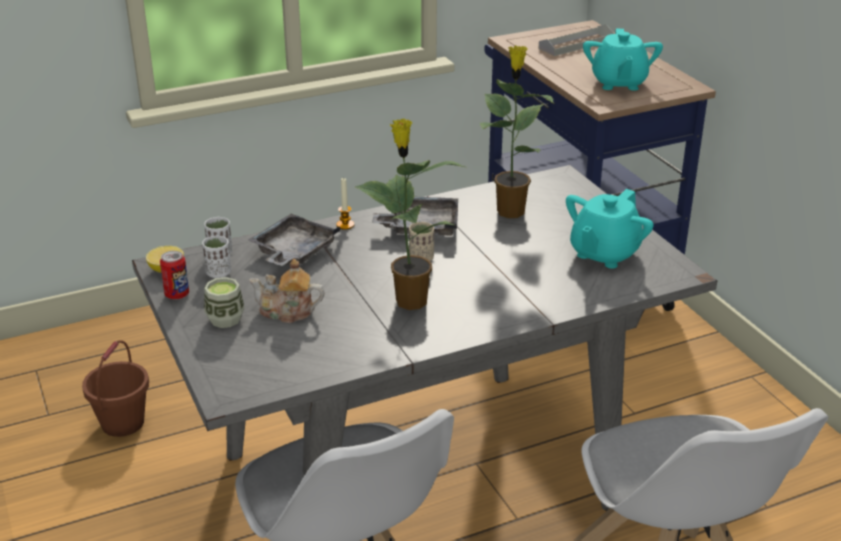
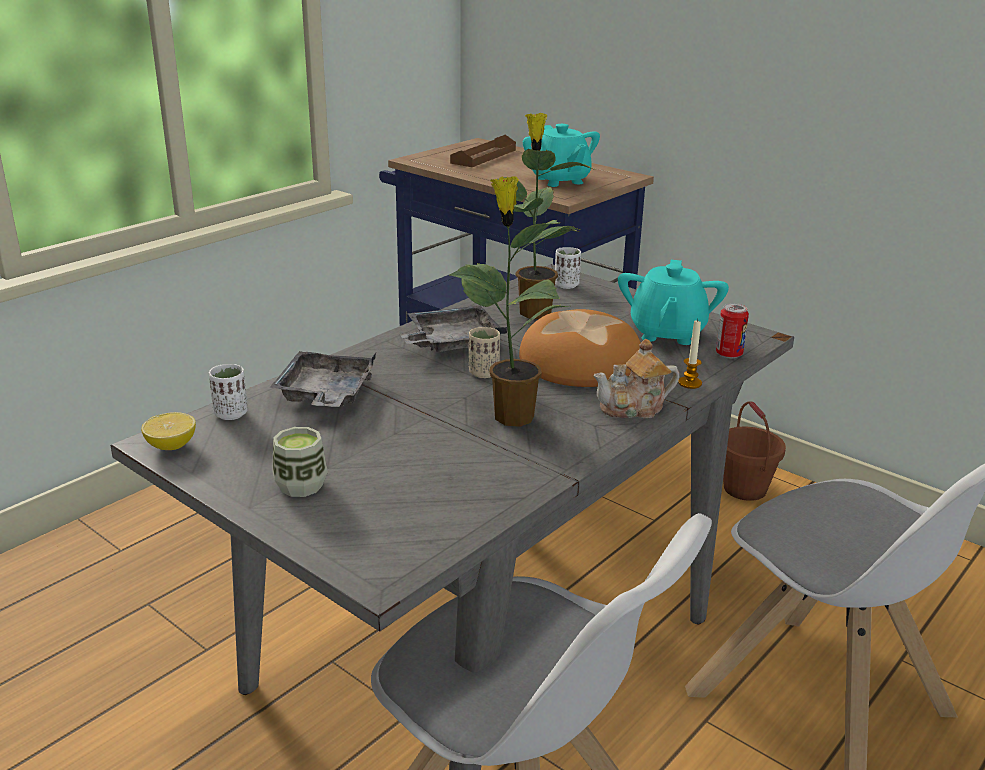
camera: 25 degrees left, 5 degrees down
brown bucket [82,340,149,437] -> brown bucket moved to [723,401,786,501]
can [160,251,189,300] -> can moved to [716,303,749,358]
white cup [202,236,231,278] -> white cup moved to [555,247,581,289]
teapot [249,259,325,323] -> teapot moved to [593,339,679,418]
candle [336,177,354,230] -> candle moved to [678,319,702,389]
grey tray [538,24,614,56] -> brown tray [450,135,516,167]
none -> bread [519,309,641,387]

